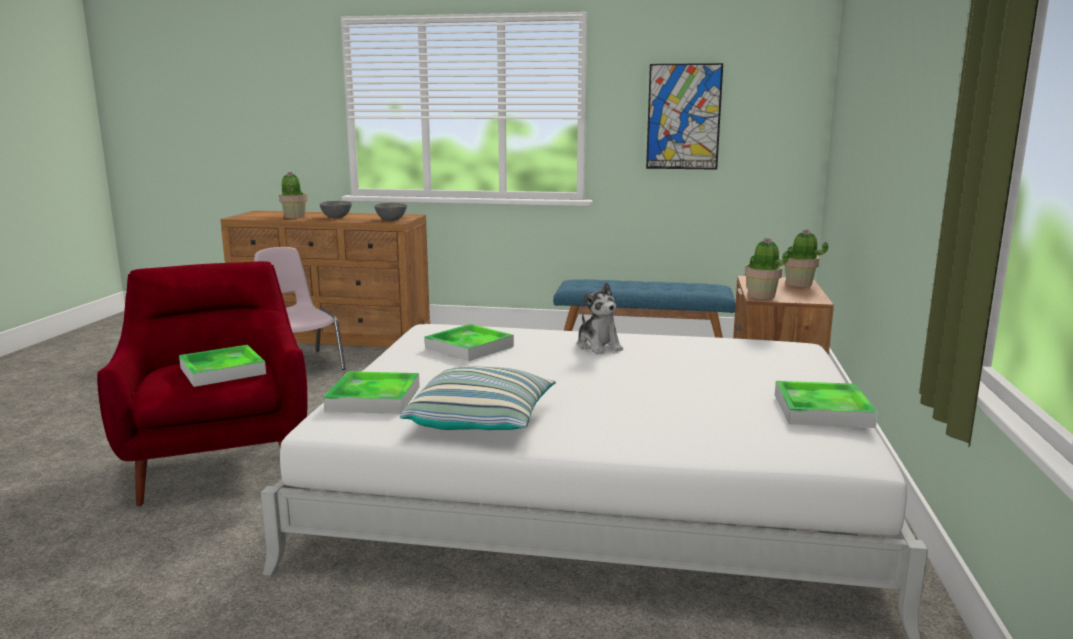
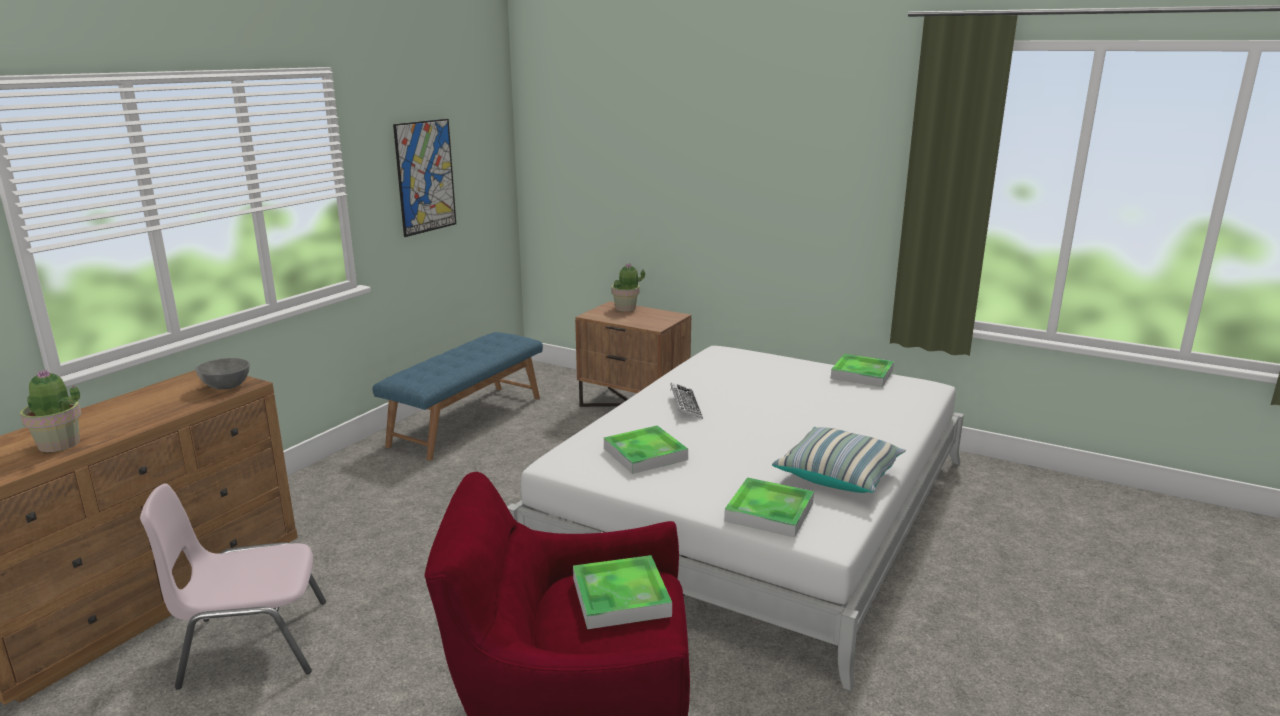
camera: 70 degrees left, 5 degrees up
grey bowl [320,201,352,218] -> none
plush toy [577,282,623,354] -> keyboard [670,383,703,419]
potted plant [745,237,789,299] -> none

